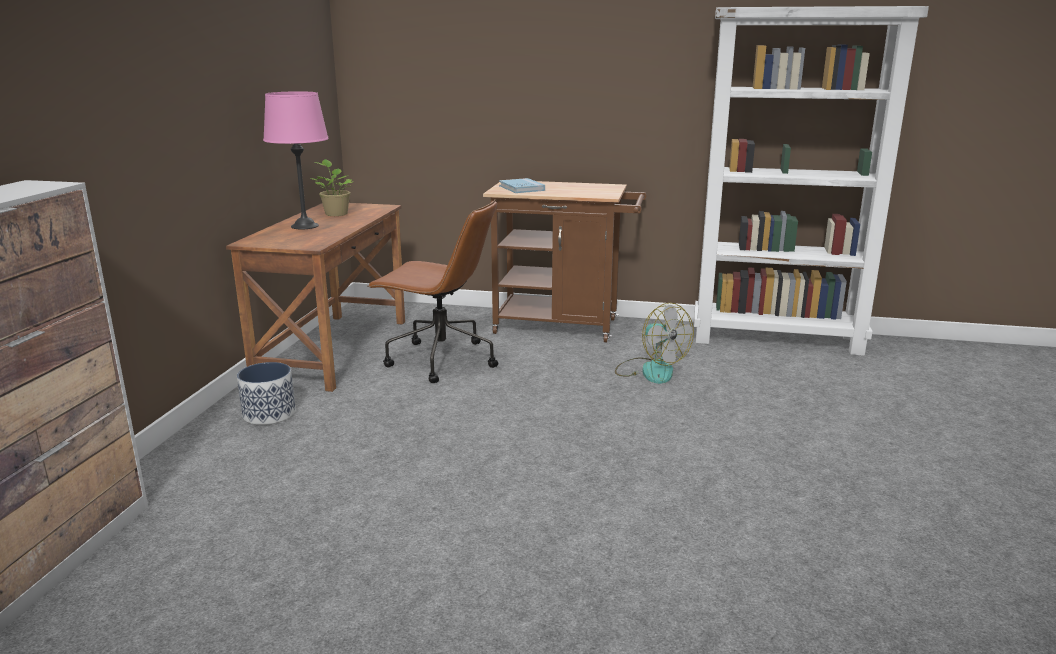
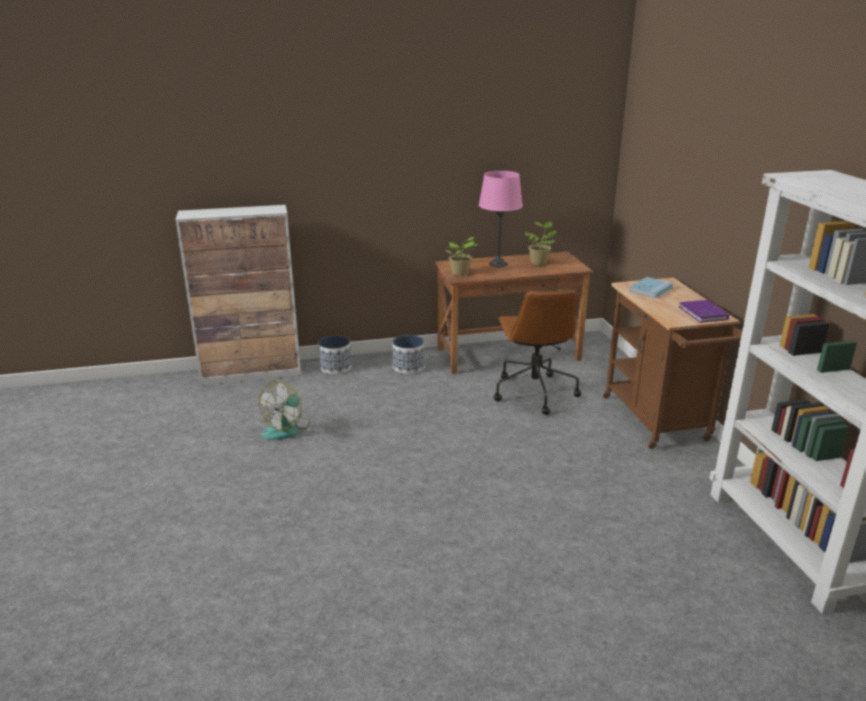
camera: 65 degrees right, 5 degrees up
fan [615,303,694,384] -> fan moved to [259,381,310,440]
none -> planter [318,335,352,374]
none -> potted plant [445,237,478,276]
none -> purple book [679,300,729,323]

